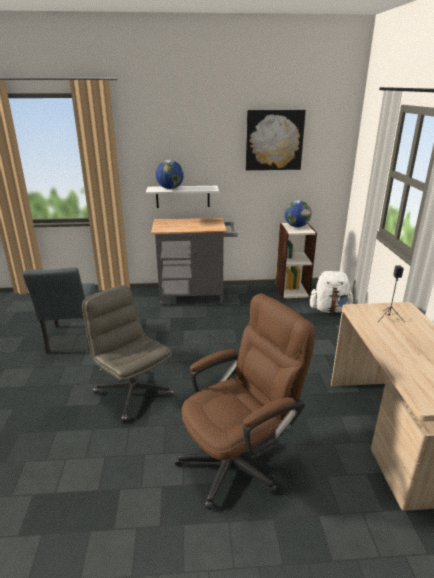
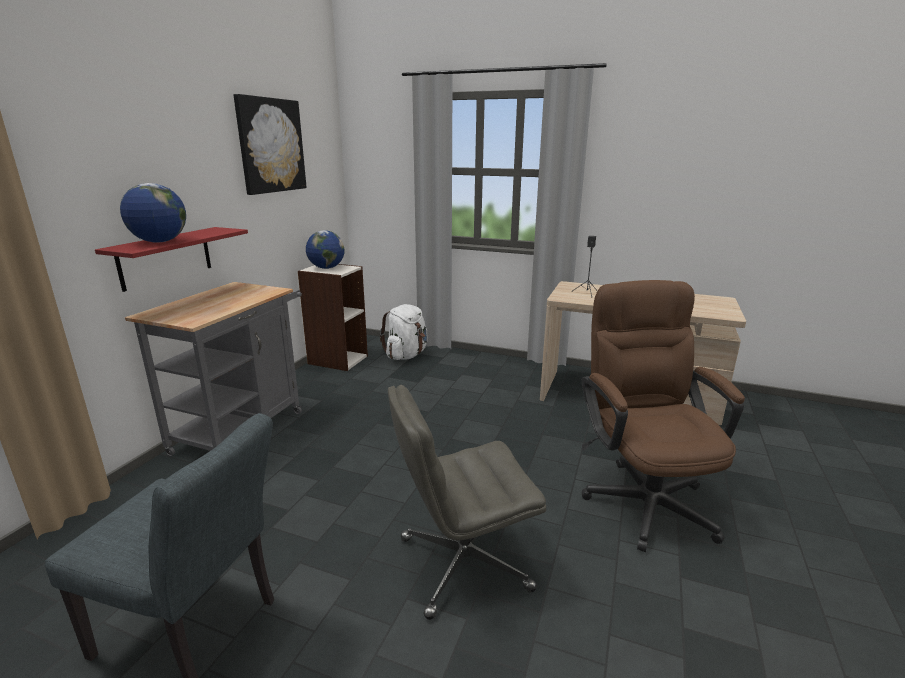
camera: 65 degrees left, 5 degrees down
white shelf [146,186,219,208] -> red shelf [95,227,248,292]

